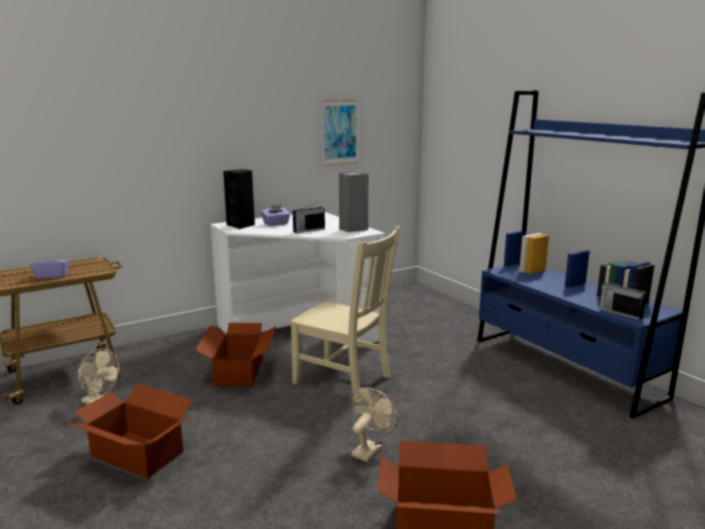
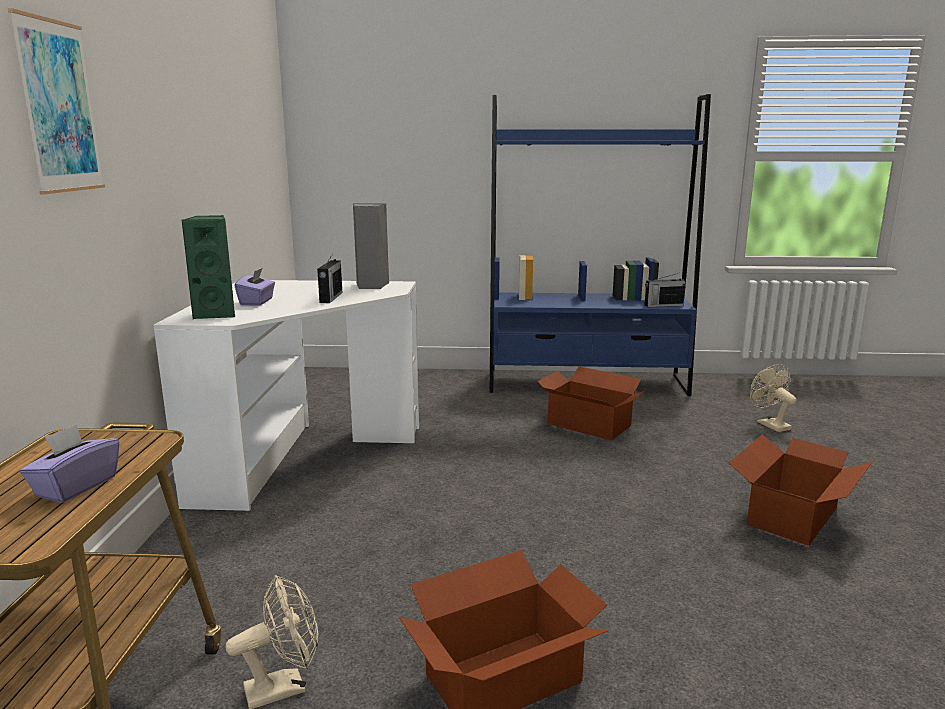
camera: 55 degrees left, 0 degrees up
cardboard box [195,323,276,387] -> cardboard box moved to [537,366,647,441]
black speaker [223,169,255,229] -> green speaker [182,215,235,319]
beige chair [290,226,400,404] -> none
picture [322,100,358,166] -> picture moved to [8,8,105,195]
beige fan [352,387,398,462] -> beige fan moved to [750,364,797,432]

